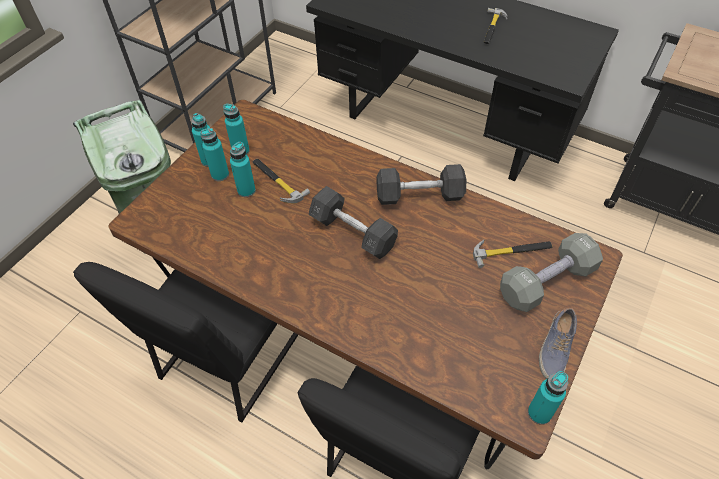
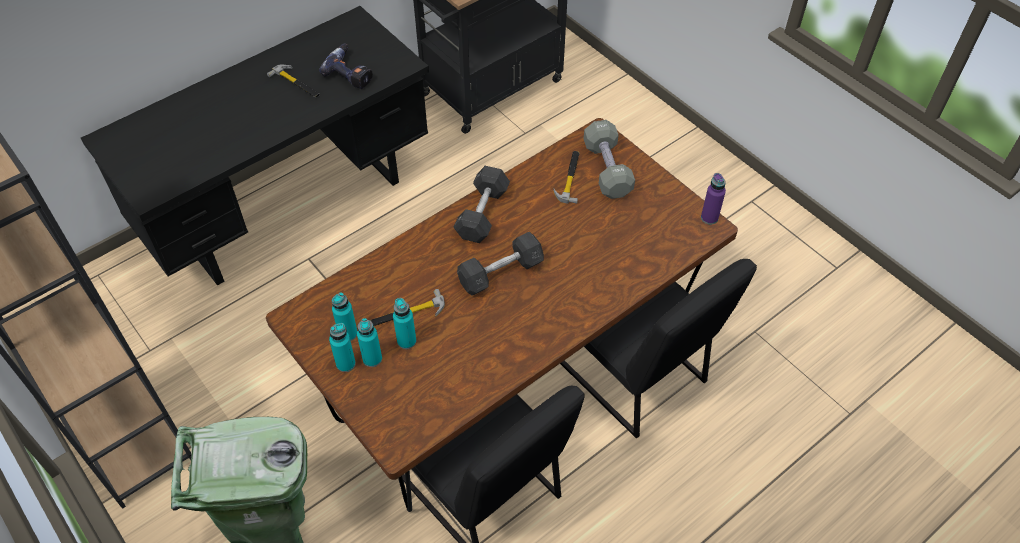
camera: 70 degrees left, 0 degrees up
turquoise bottle [528,371,568,425] -> purple bottle [701,173,726,224]
shoe [539,308,577,379] -> none
none -> power drill [319,43,373,89]

